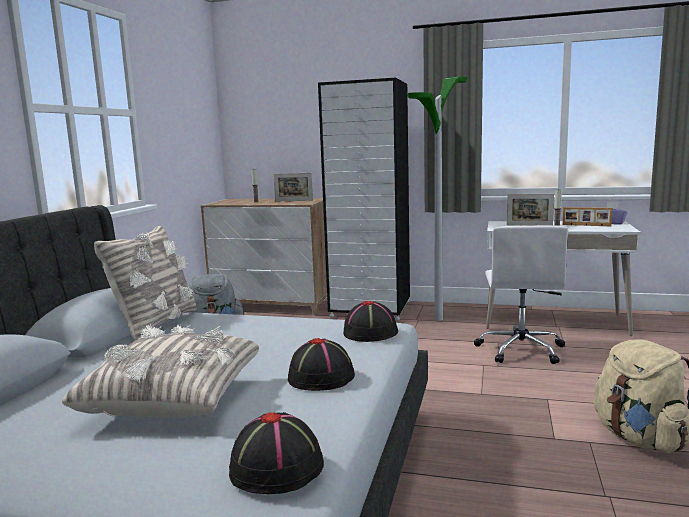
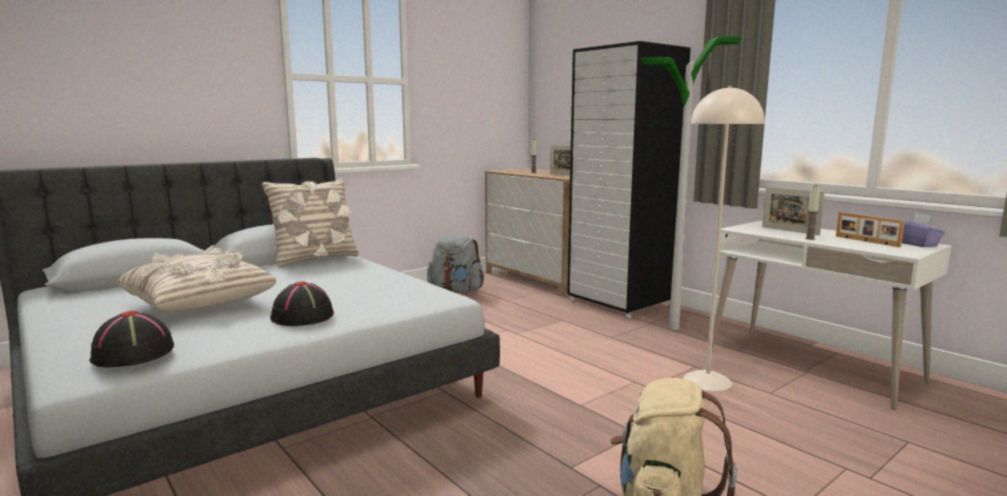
camera: 35 degrees right, 0 degrees up
black hat [343,301,398,342] -> none
white office chair [474,225,568,364] -> beige floor lamp [683,86,765,391]

